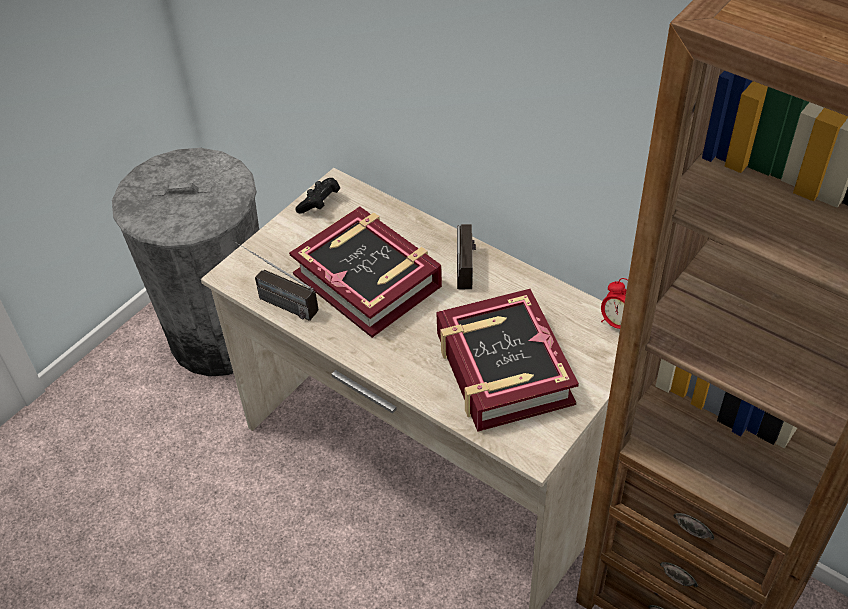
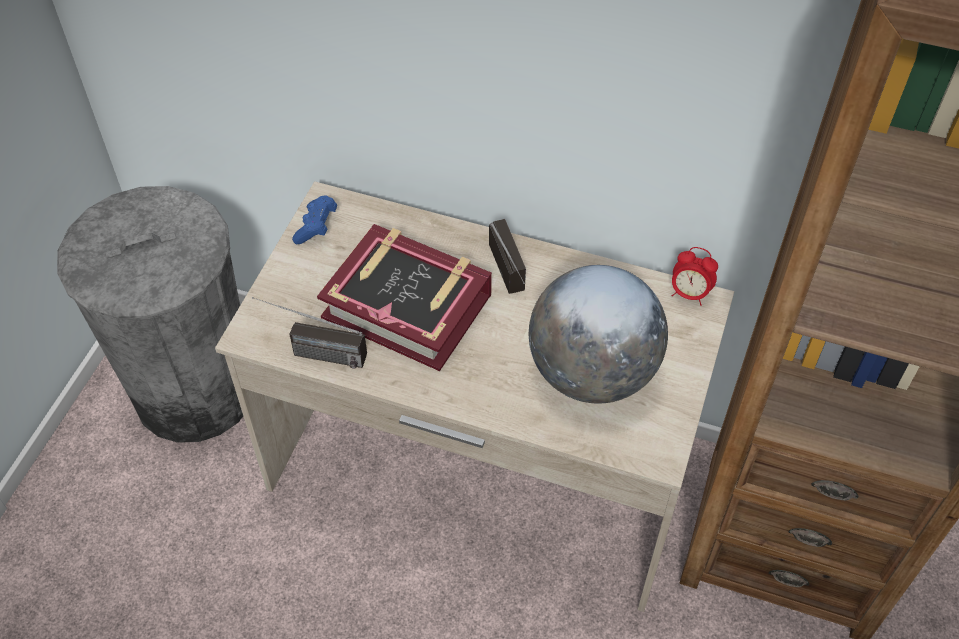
camera: 20 degrees left, 5 degrees up
black game controller [295,178,340,213] -> blue game controller [292,195,337,244]
book [436,289,579,432] -> globe [529,265,668,404]

